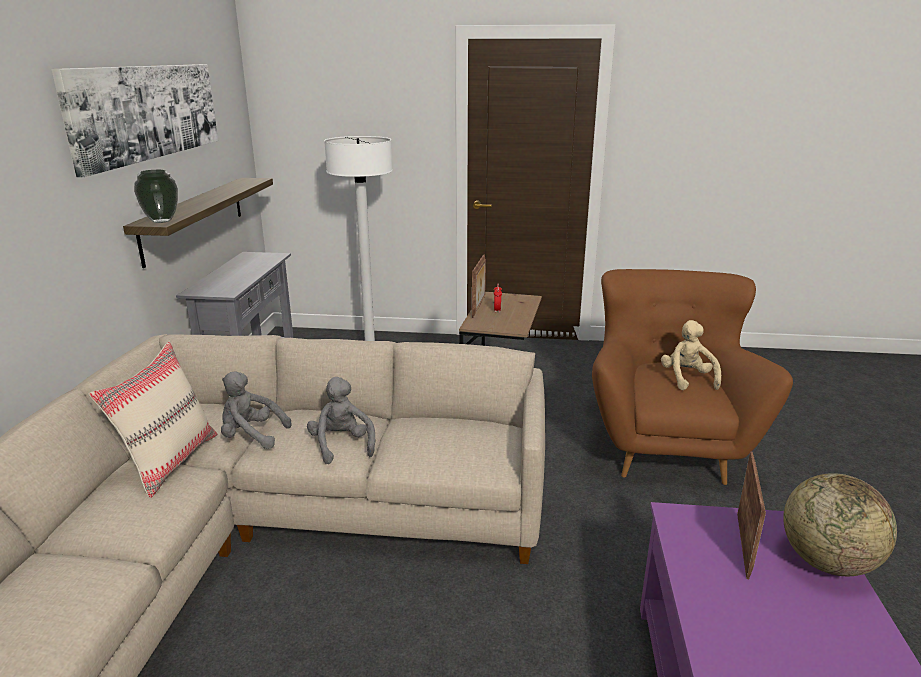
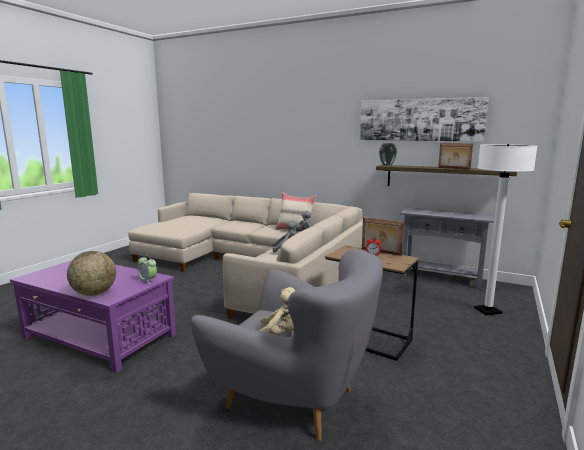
camera: 110 degrees right, 10 degrees down
brown armchair [592,269,793,485] -> grey armchair [191,249,383,441]
picture frame [737,451,766,579] -> picture frame moved to [438,143,473,170]
none -> alarm clock [137,255,157,284]

